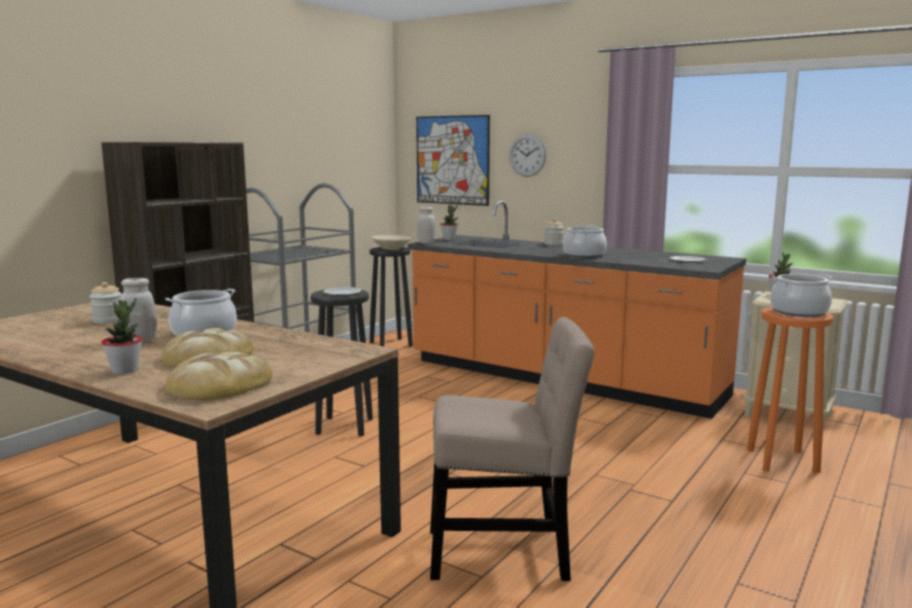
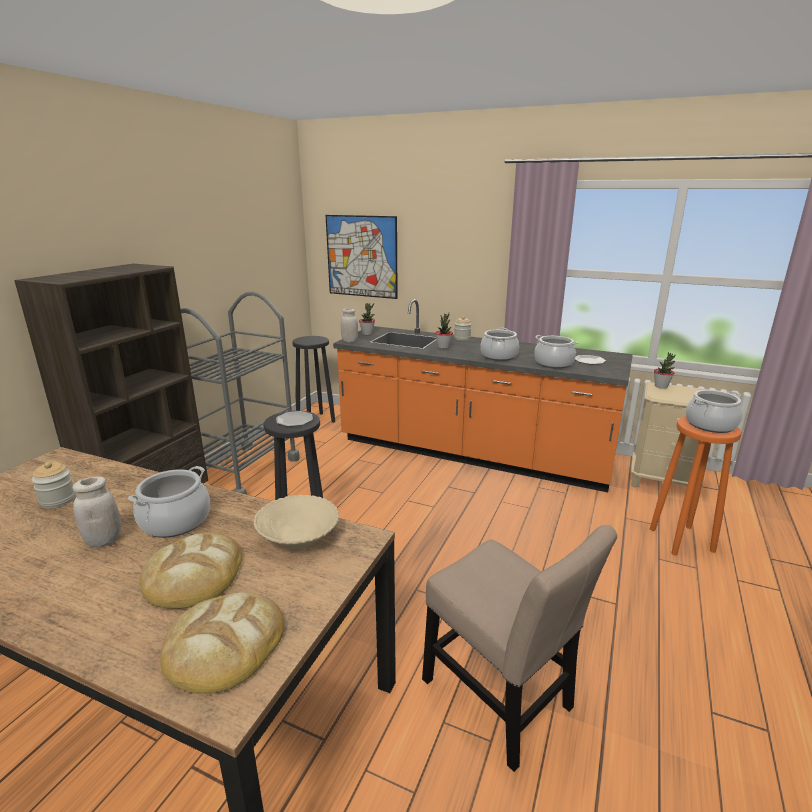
camera: 10 degrees left, 10 degrees up
potted plant [101,298,142,374] -> potted plant moved to [435,313,453,349]
beige bowl [371,235,411,250] -> beige bowl moved to [254,495,339,549]
beige chair [430,317,595,581] -> beige chair turned 60 degrees clockwise [422,525,617,772]
wall clock [509,134,546,177] -> none
none -> cooking pot [534,335,579,369]

